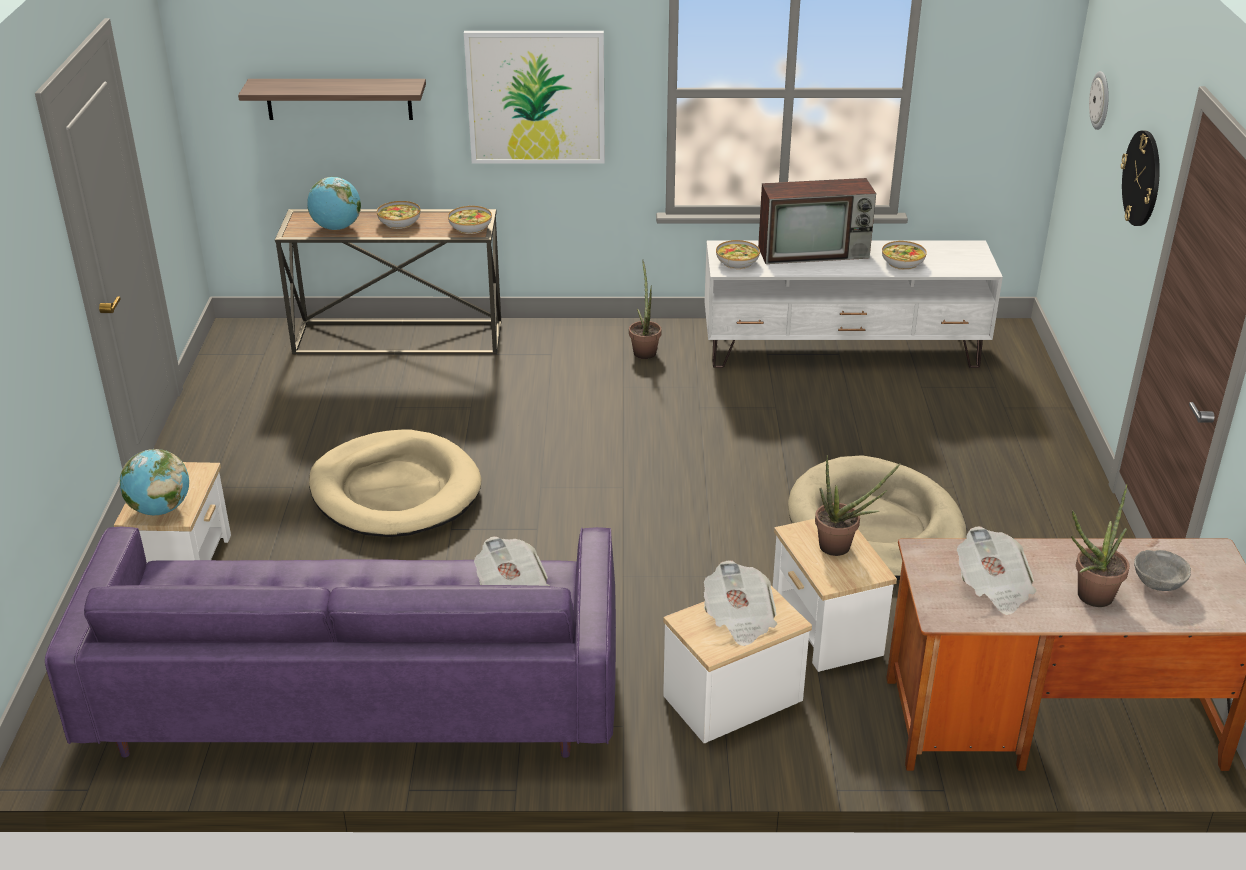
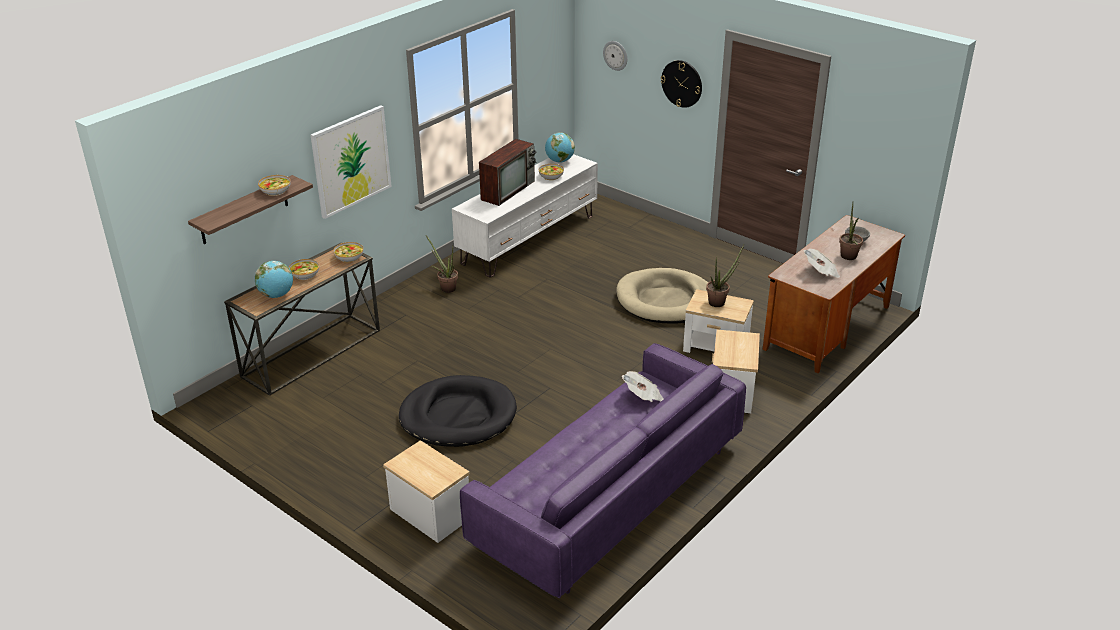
camera: 50 degrees left, 0 degrees up
globe [120,449,189,515] -> globe moved to [545,132,575,163]
beige dog bed [309,429,482,537] -> black dog bed [399,375,517,447]
newspaper [704,560,777,646] -> none
bowl [716,240,760,269] -> bowl moved to [258,175,291,196]

